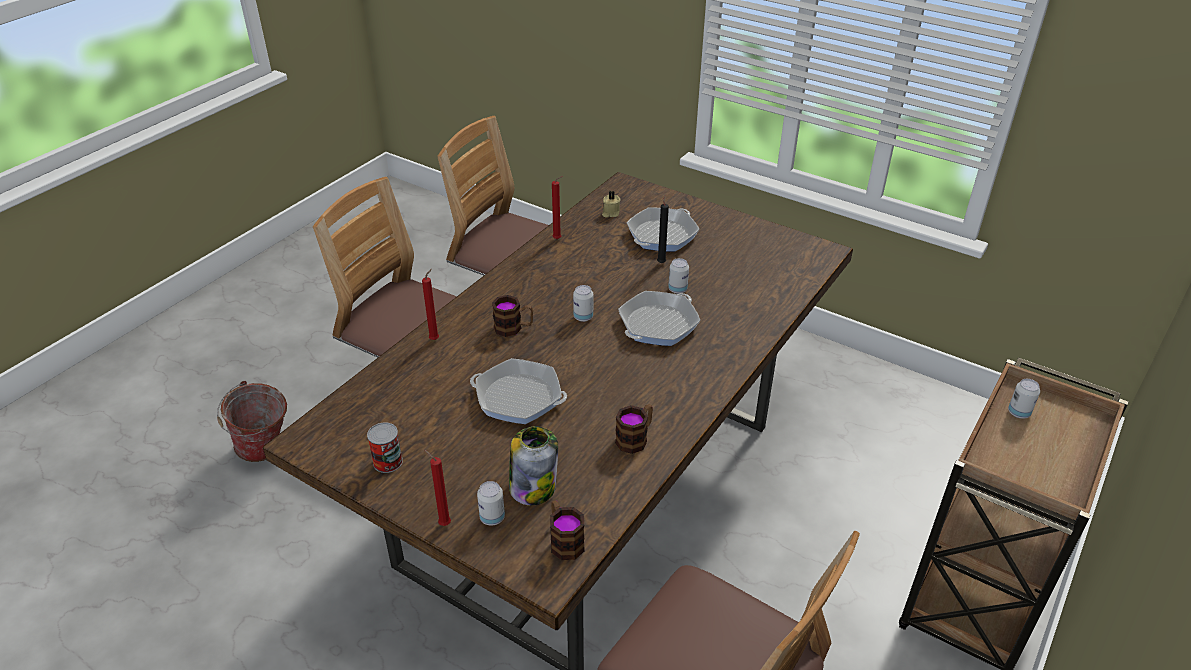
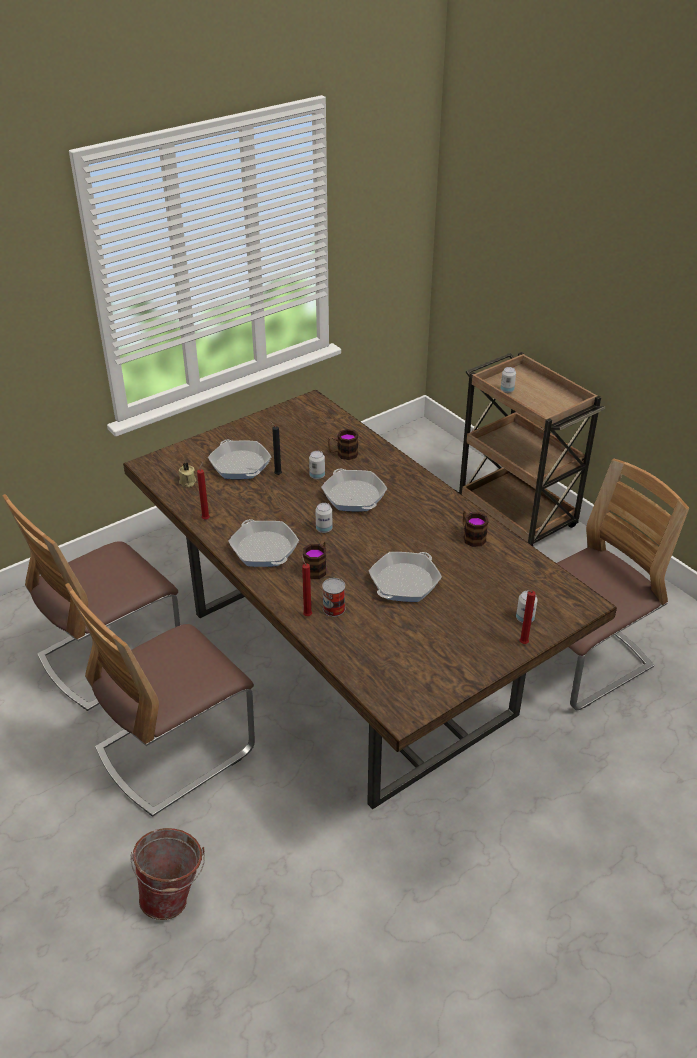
camera: 70 degrees left, 0 degrees up
can [367,422,403,473] -> can moved to [322,578,345,617]
jar [509,426,558,505] -> none
mug [550,500,585,560] -> mug moved to [328,429,358,460]
none -> frying pan [228,519,299,567]

